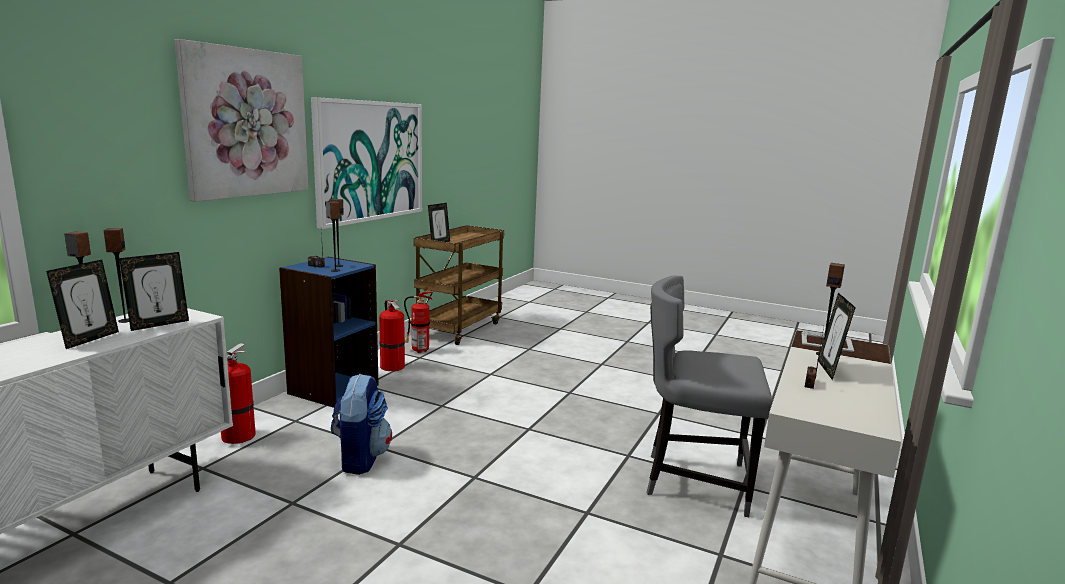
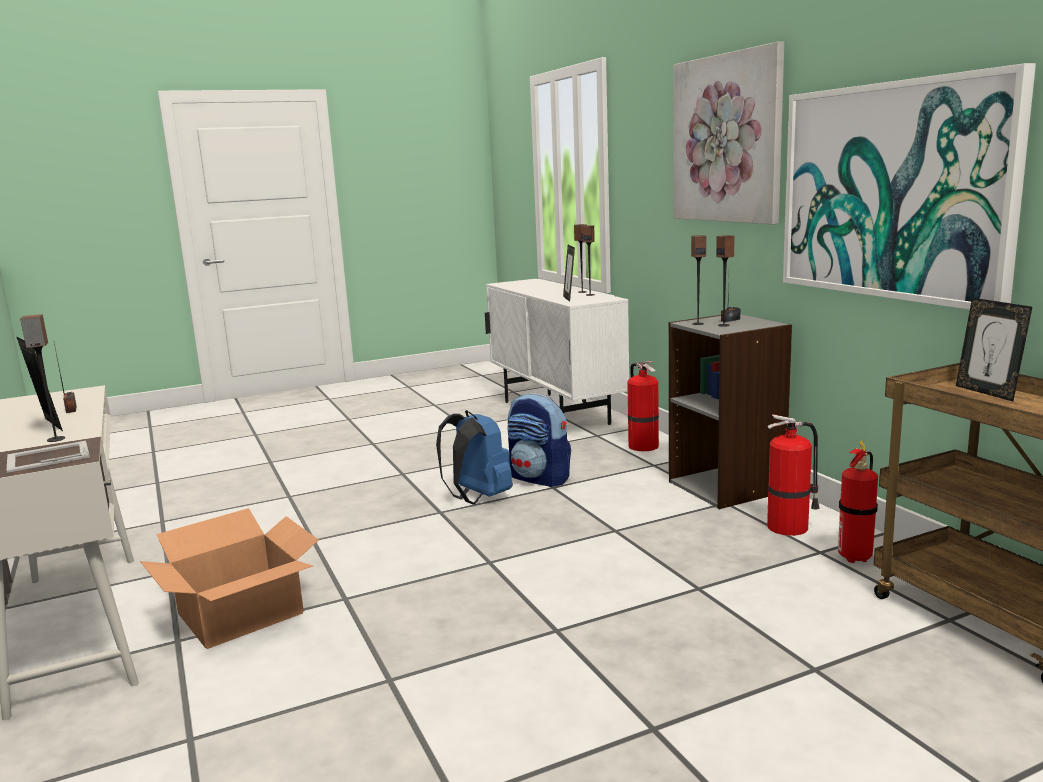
camera: 130 degrees right, 0 degrees up
picture frame [46,260,119,349] -> none
blue bookcase [279,257,379,408] -> grey bookcase [669,314,792,509]
grey chair [646,275,772,517] -> cardboard box [140,508,319,649]
none -> blue backpack [436,410,513,505]

